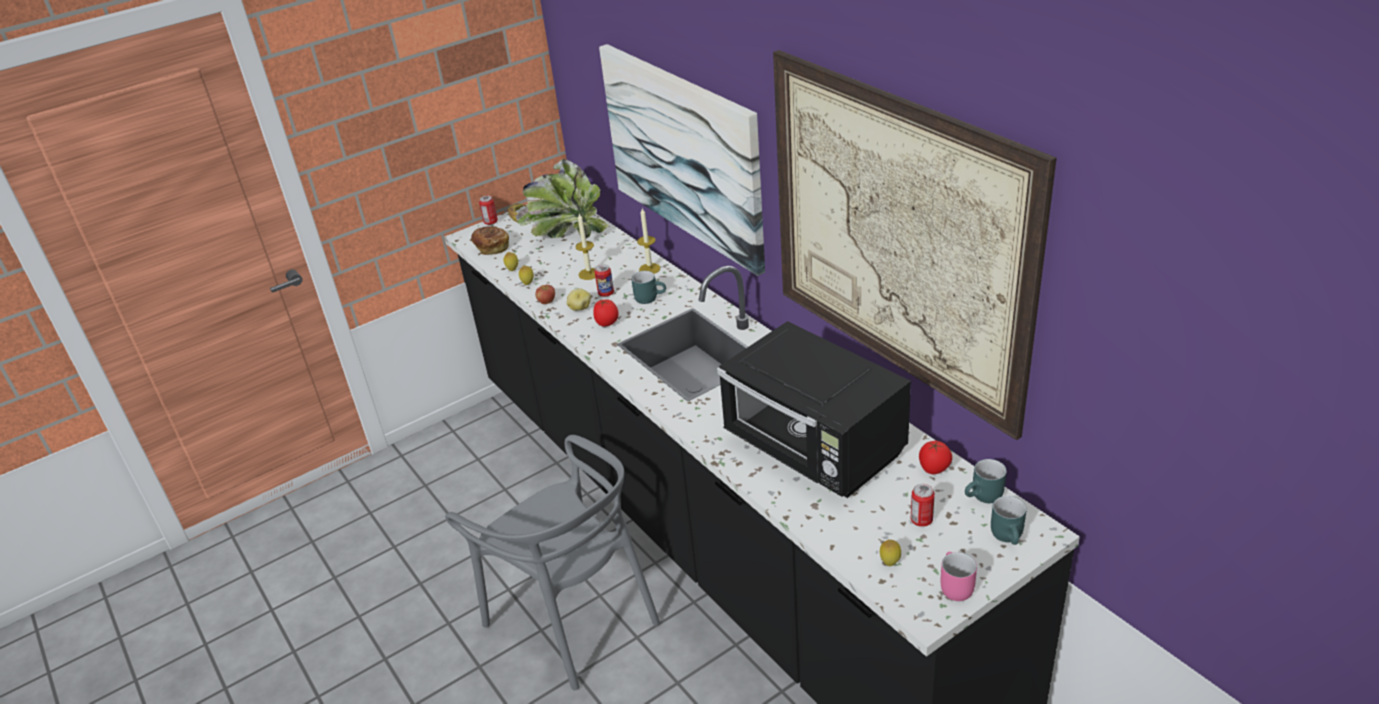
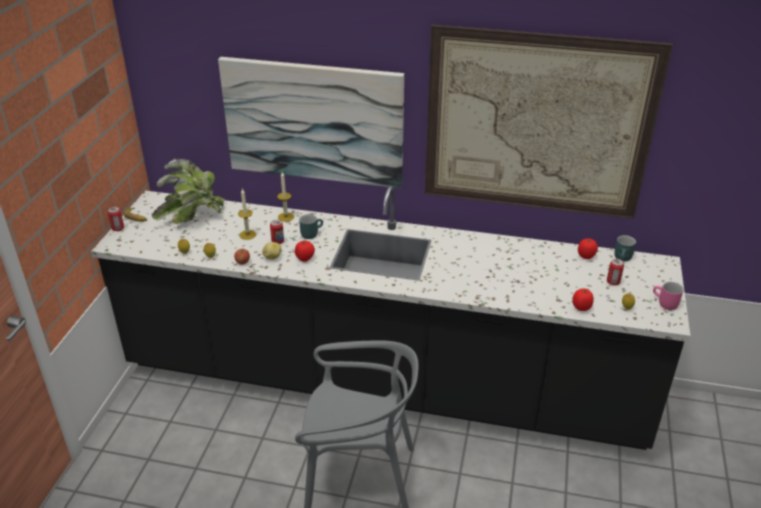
camera: 45 degrees left, 0 degrees up
bread [471,226,509,255] -> none
black microwave [717,321,911,498] -> none
turquoise mug [991,496,1026,545] -> none
none -> tomato [572,288,594,311]

